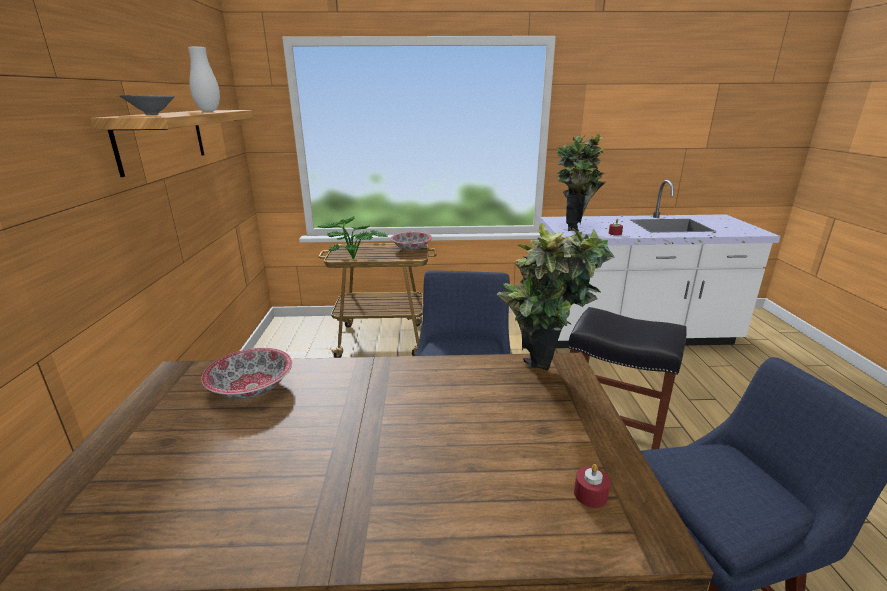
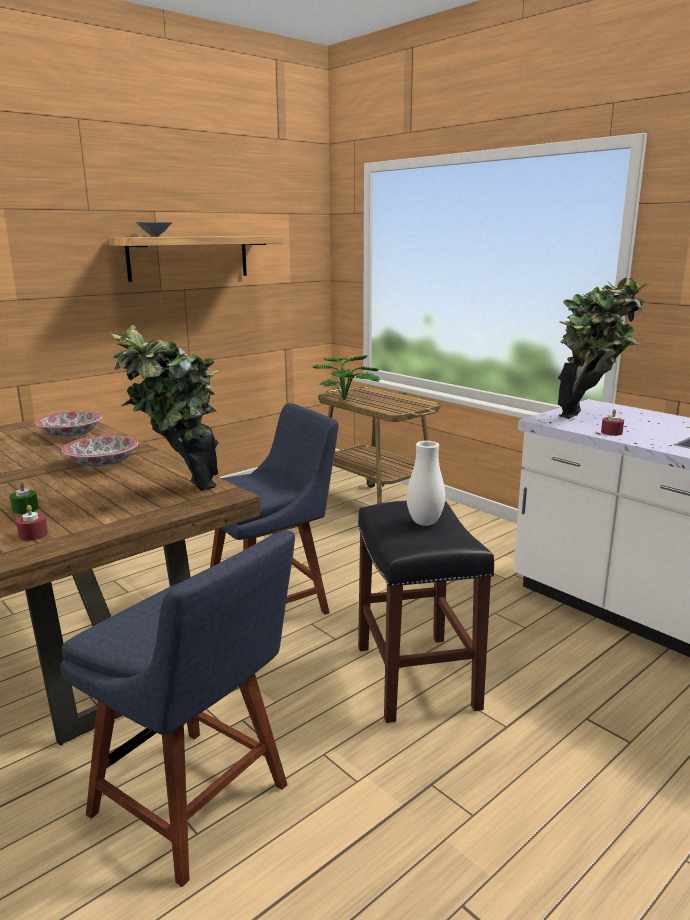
camera: 50 degrees right, 5 degrees down
white vase [188,47,220,111] -> white vase moved to [406,441,445,526]
bowl [391,232,432,250] -> bowl moved to [62,435,138,467]
none -> green candle [9,482,39,514]

